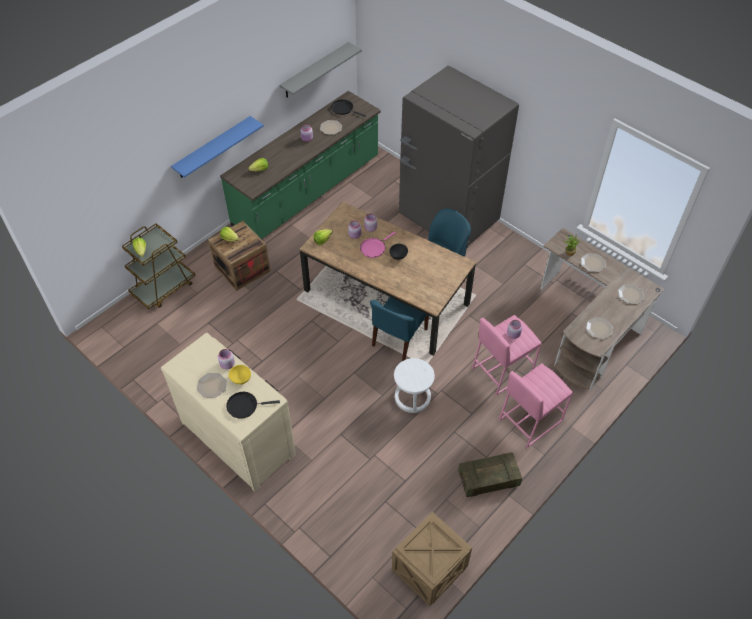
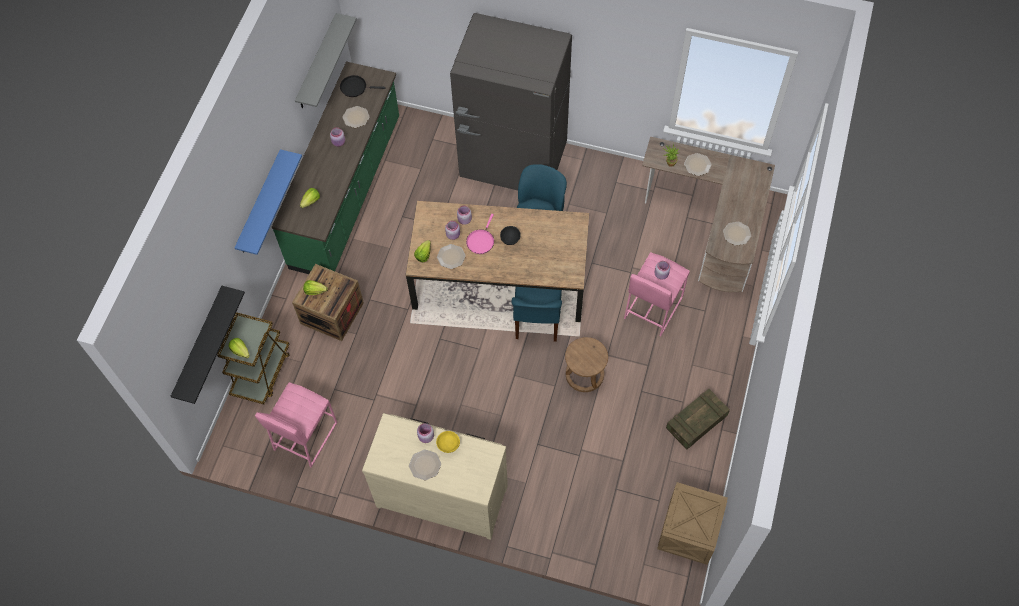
camera: 25 degrees left, 10 degrees up
black frying pan [226,392,280,419] -> none
white stool [394,358,435,413] -> brown stool [565,337,608,392]
pink stool [499,363,573,448] -> pink stool moved to [255,382,337,467]
plate [618,284,644,304] -> plate moved to [437,244,466,269]
none -> black shelf [171,286,245,404]

